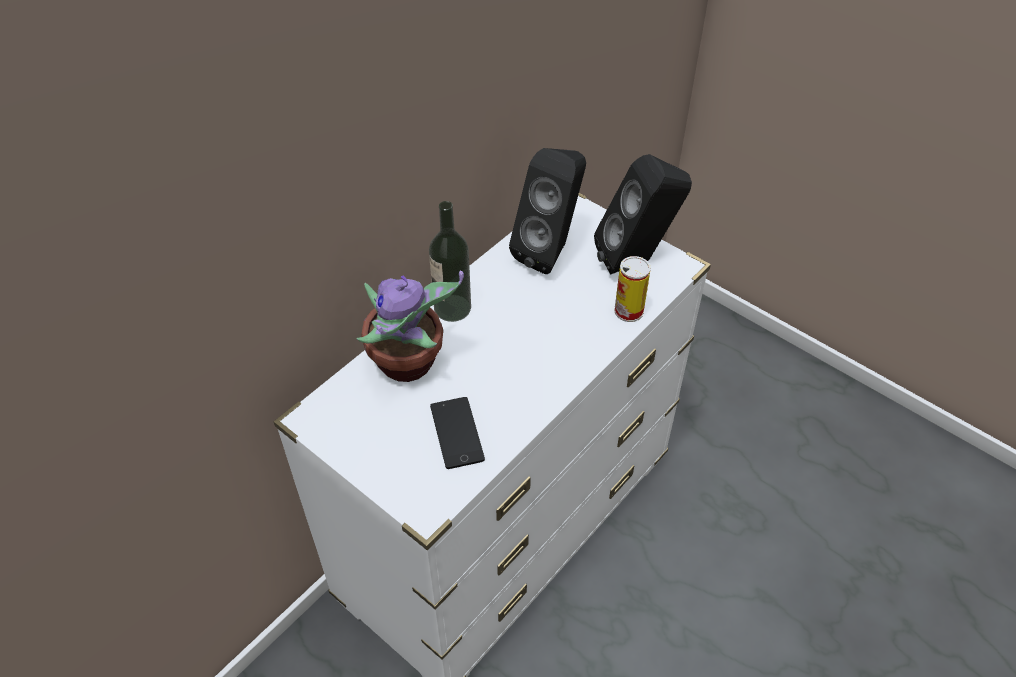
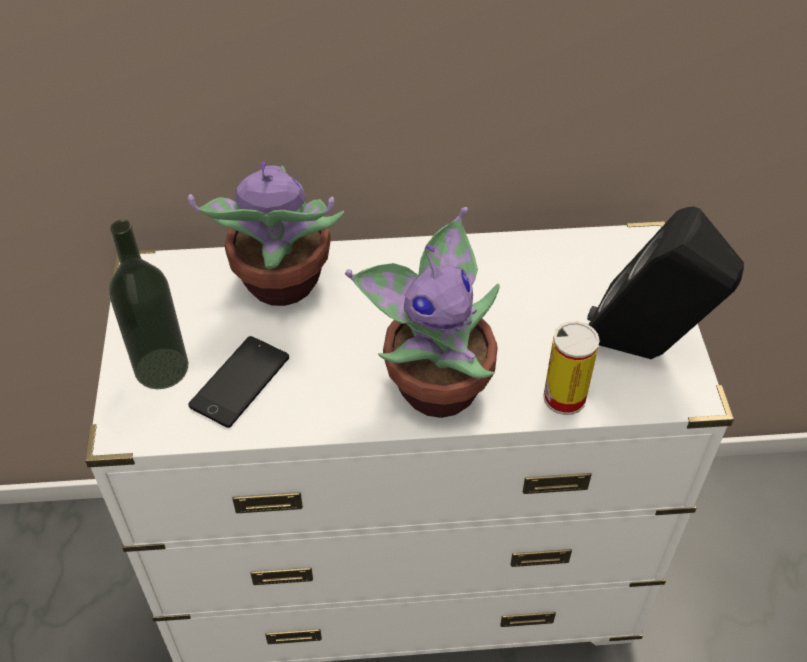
camera: 45 degrees right, 0 degrees up
bottle [429,201,471,322] -> bottle moved to [109,220,188,389]
black speaker [509,148,586,274] -> none
none -> potted plant [345,207,500,418]

